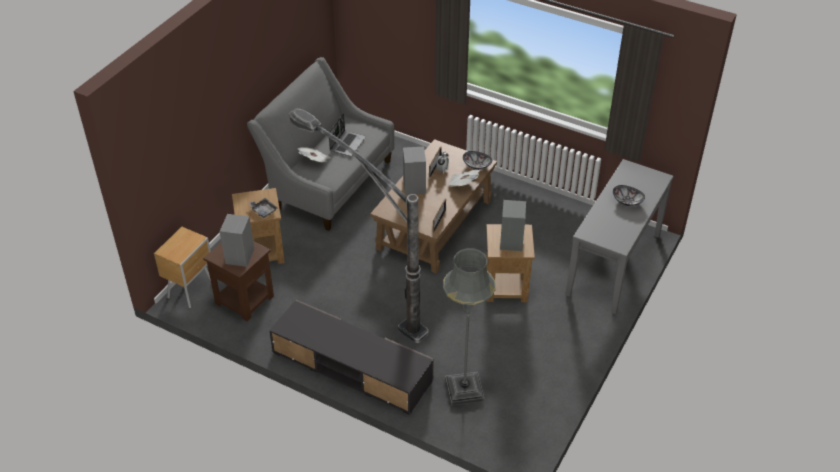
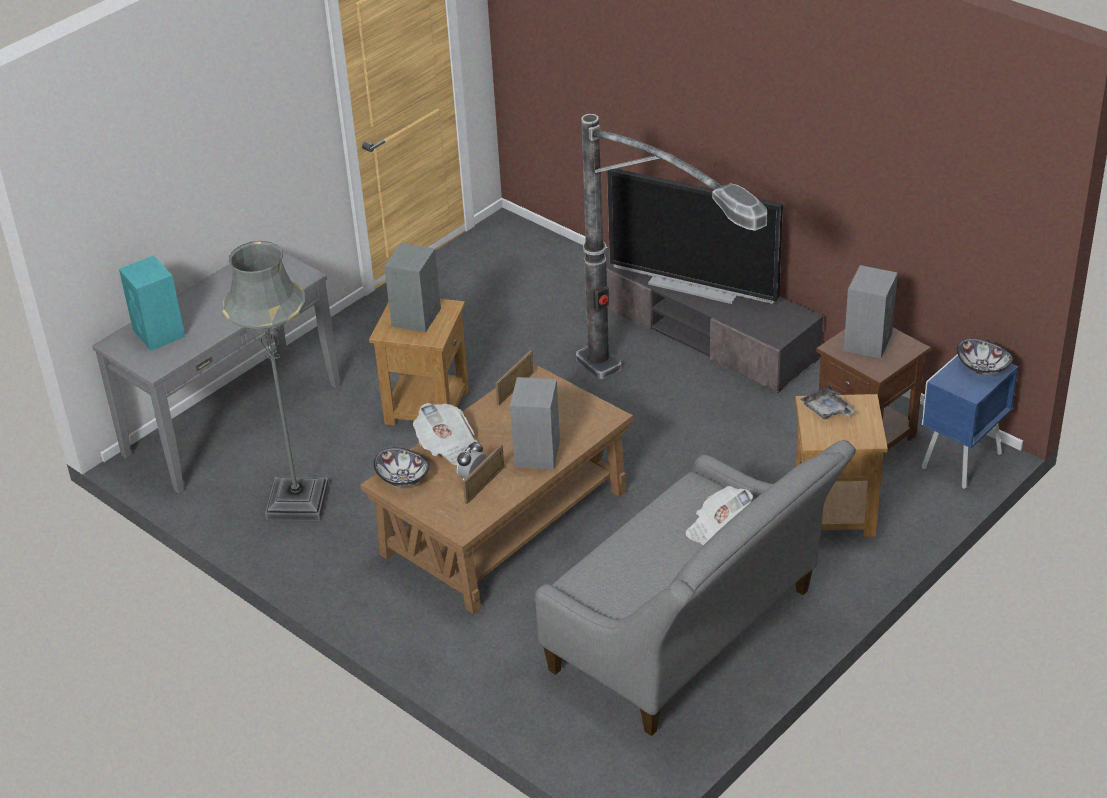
camera: 165 degrees left, 5 degrees down
brown nightstand [154,227,211,308] -> blue nightstand [922,354,1018,489]
laptop [329,113,366,156] -> none
grey floor lamp [443,248,495,406] -> grey floor lamp moved to [222,241,329,521]
bowl [613,185,645,206] -> bowl moved to [957,338,1013,375]
none -> turquoise speaker [119,256,185,351]
none -> television [607,169,783,304]

